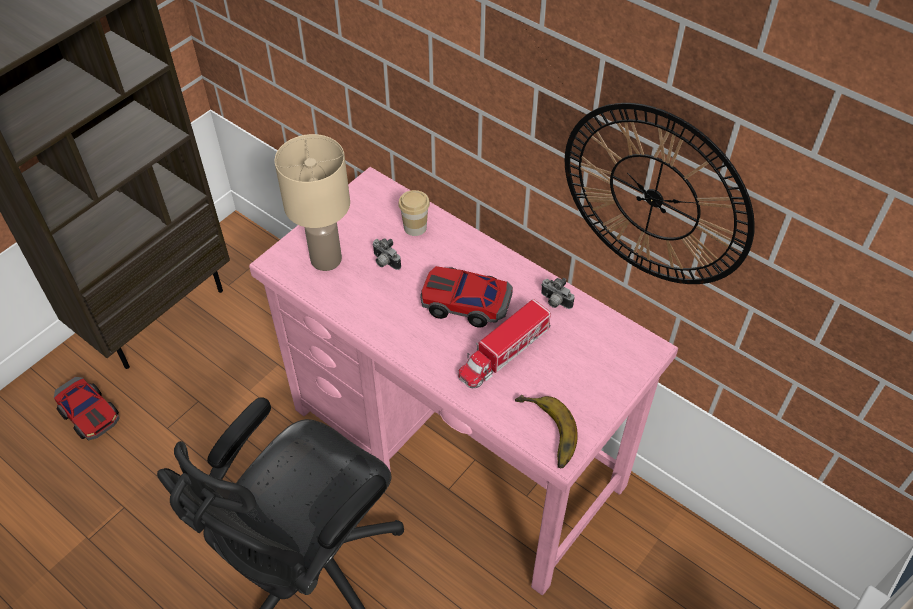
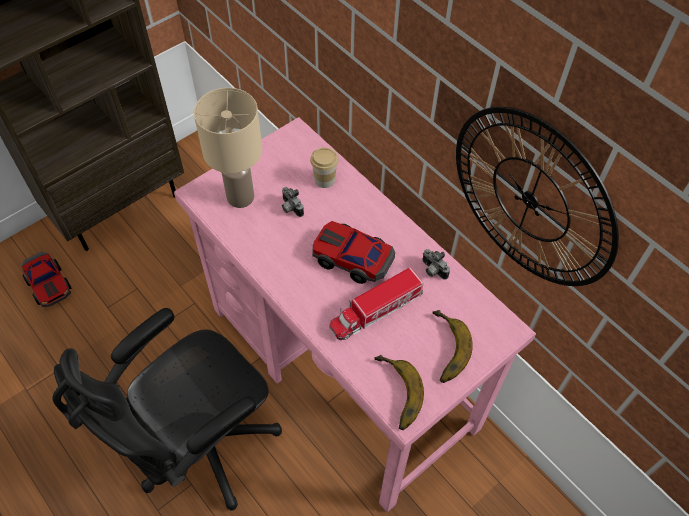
camera: 10 degrees right, 5 degrees up
none -> banana [432,310,473,383]

